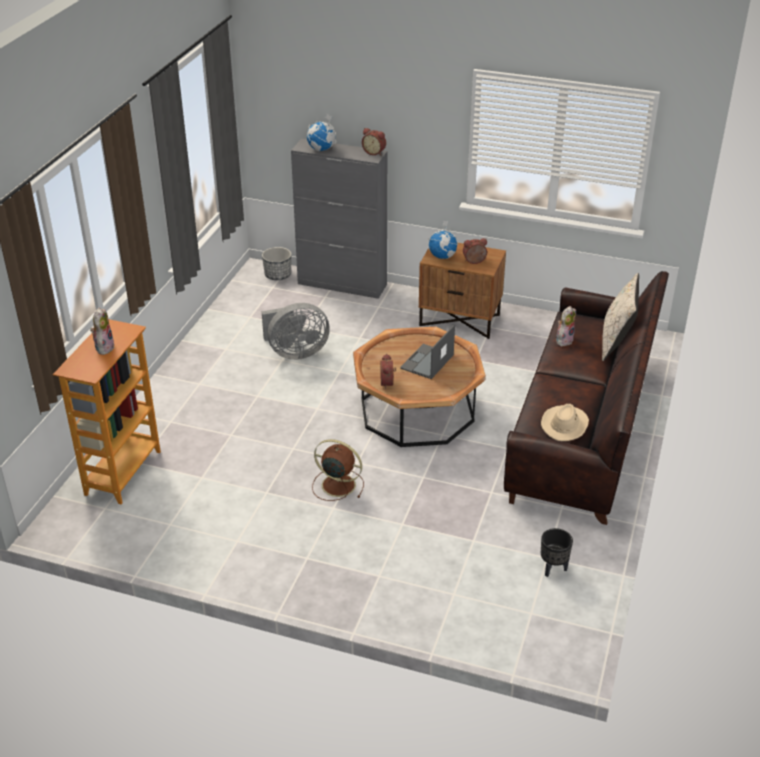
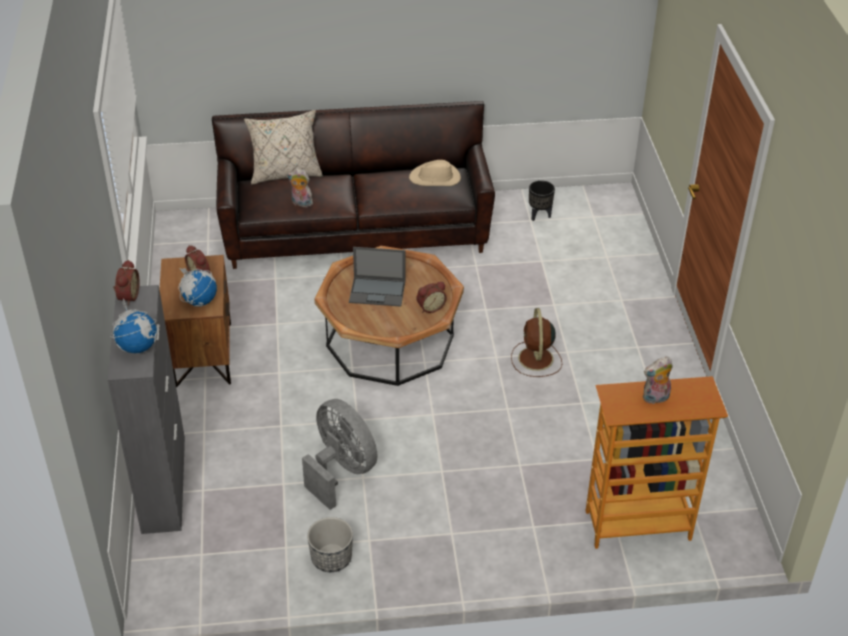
camera: 115 degrees left, 5 degrees up
planter [262,247,292,280] -> planter moved to [307,517,353,572]

